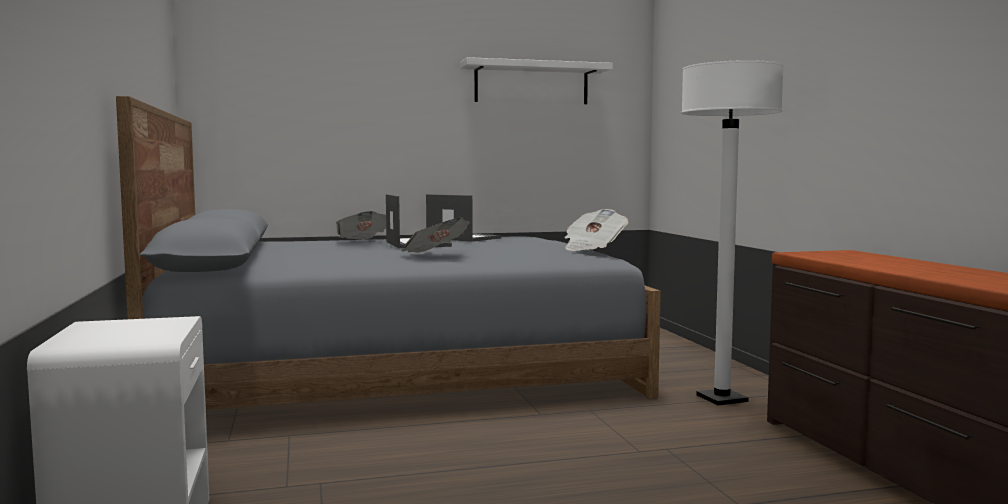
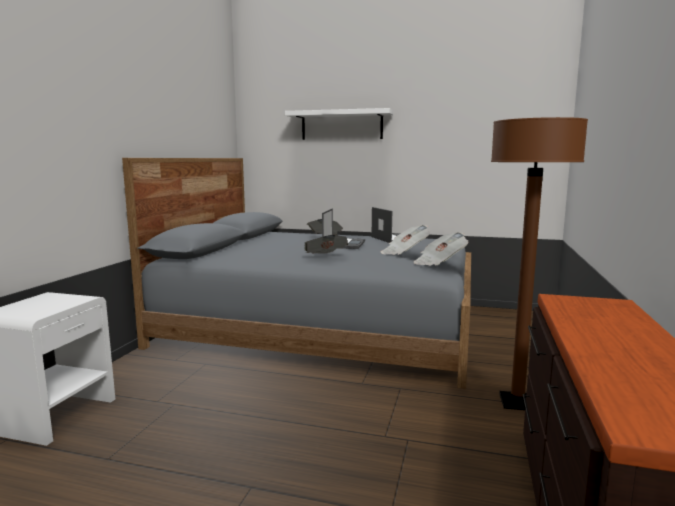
camera: 30 degrees right, 5 degrees up
white shelf [460,57,613,104] -> white shelf moved to [285,108,393,140]
white floor lamp [681,60,784,406] -> brown floor lamp [491,117,588,410]
none -> newspaper [381,225,430,255]

